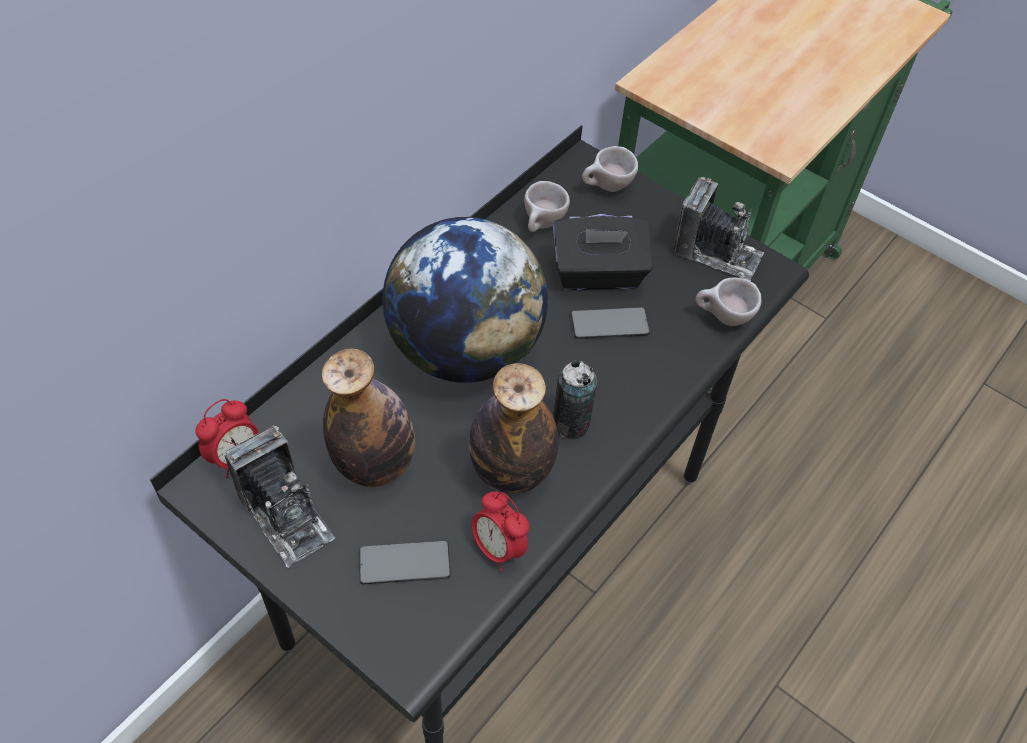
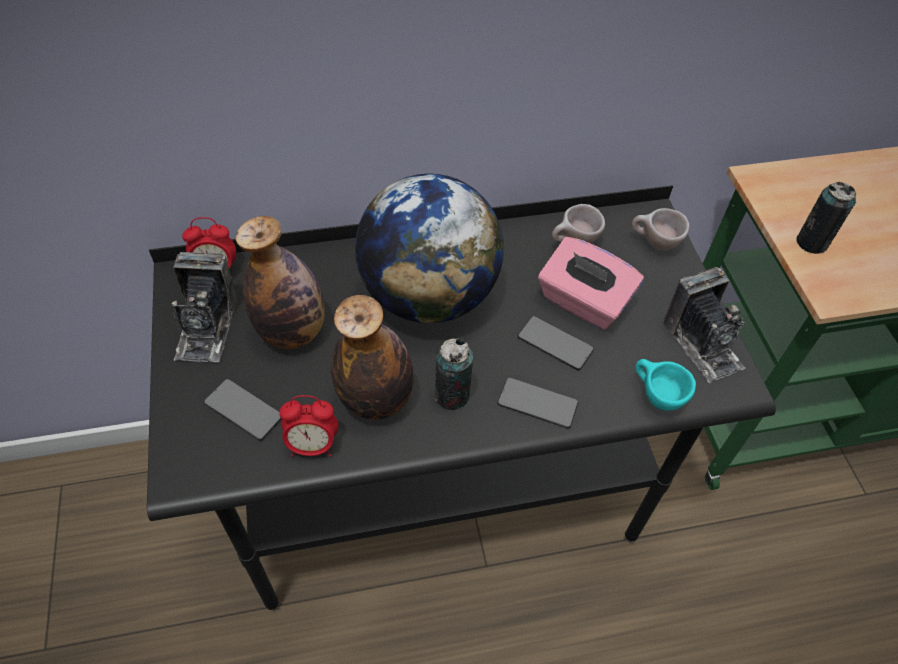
camera: 40 degrees right, 0 degrees up
alarm clock [472,491,529,571] -> alarm clock turned 90 degrees counterclockwise [279,395,338,457]
black tissue box [553,214,652,290] -> pink tissue box [538,237,644,330]
beige cup [696,277,761,326] -> turquoise cup [635,359,696,411]
none -> phone [497,377,578,428]
none -> can [796,182,856,254]

